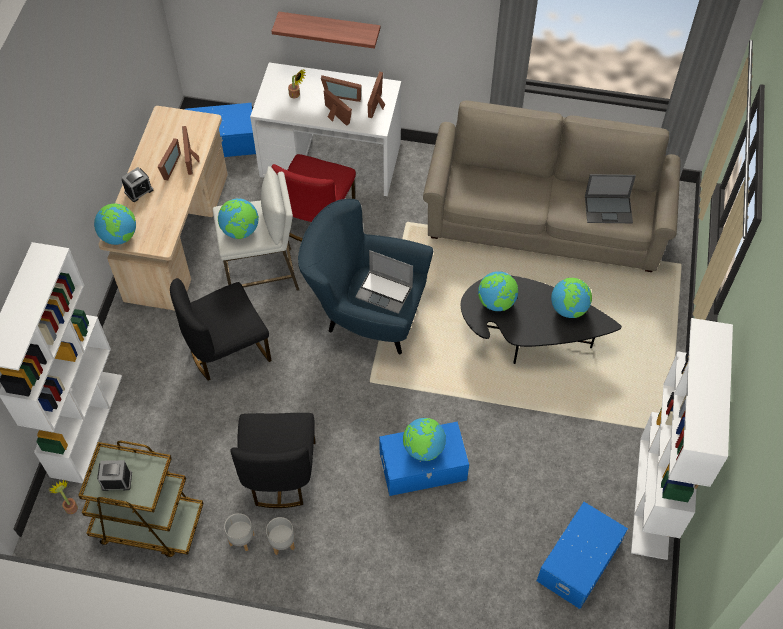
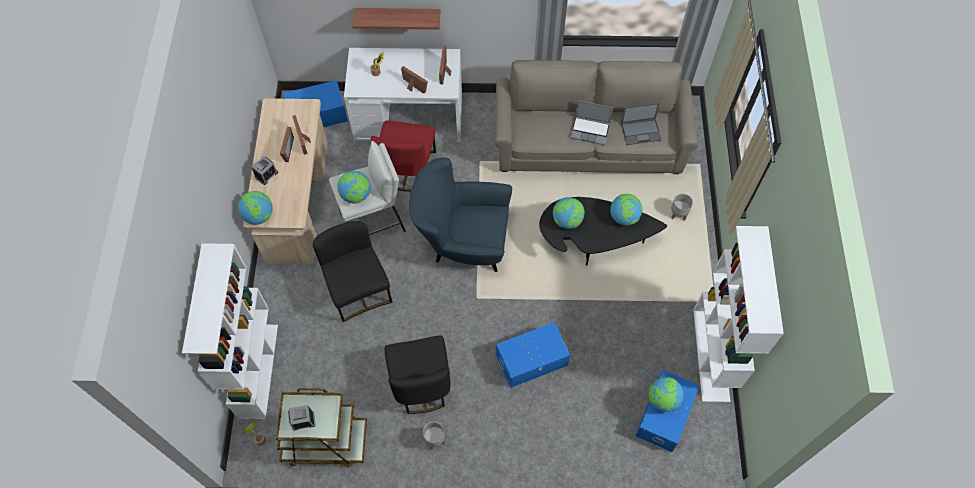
camera: 10 degrees left, 5 degrees up
black chair [170,278,271,381] -> black chair turned 105 degrees clockwise [313,221,392,322]
grey planter [224,513,254,551] -> grey planter moved to [671,194,693,221]
picture frame [321,75,362,102] -> none
laptop [355,250,413,314] -> laptop moved to [570,100,613,145]
globe [403,418,446,461] -> globe moved to [648,377,684,412]

